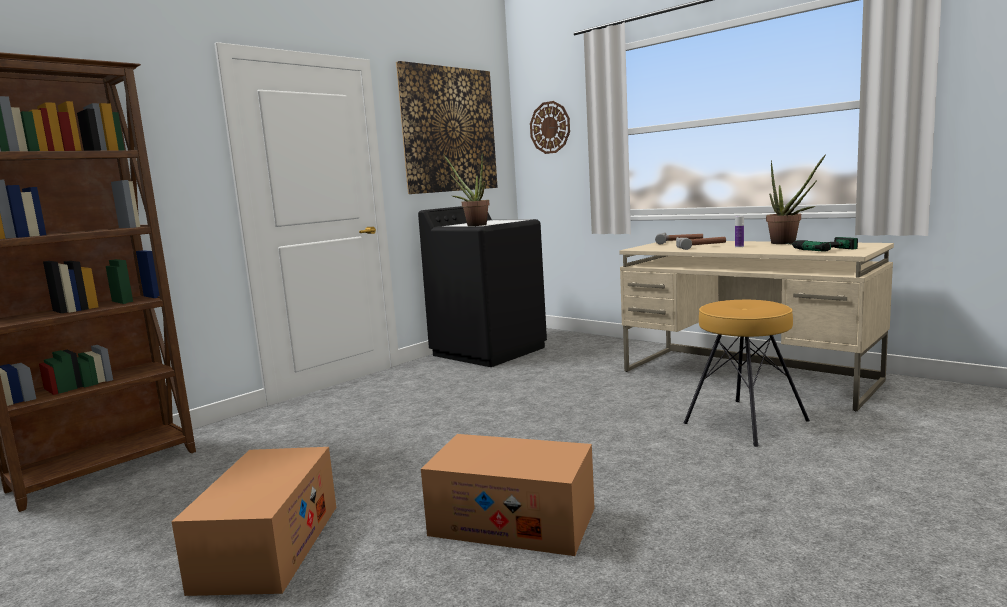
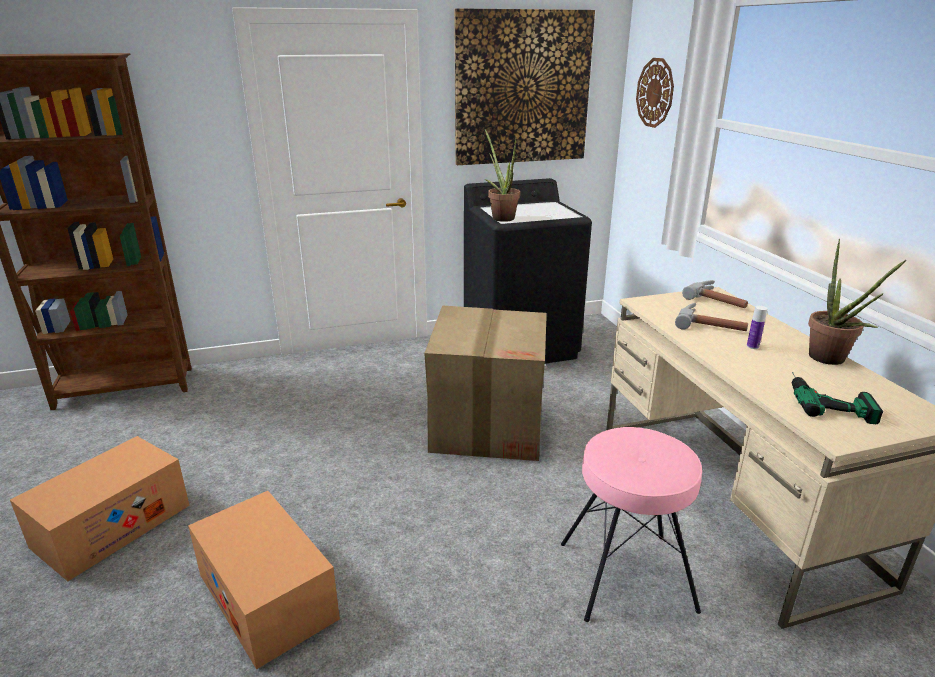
camera: 30 degrees right, 15 degrees up
brown stool [684,300,810,447] -> pink stool [561,427,702,622]
none -> cardboard box [424,305,547,461]

